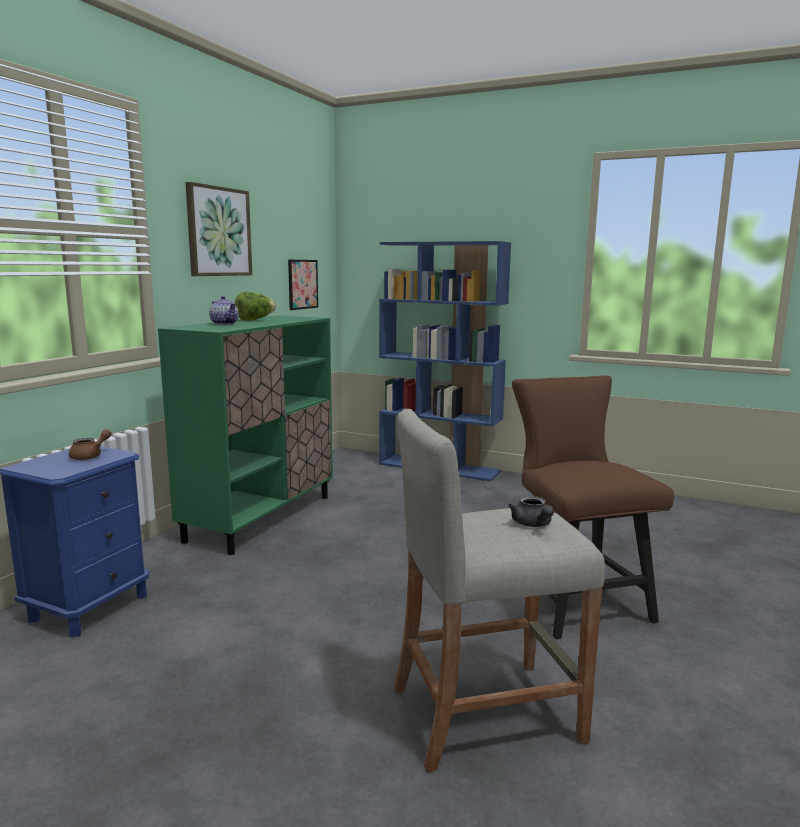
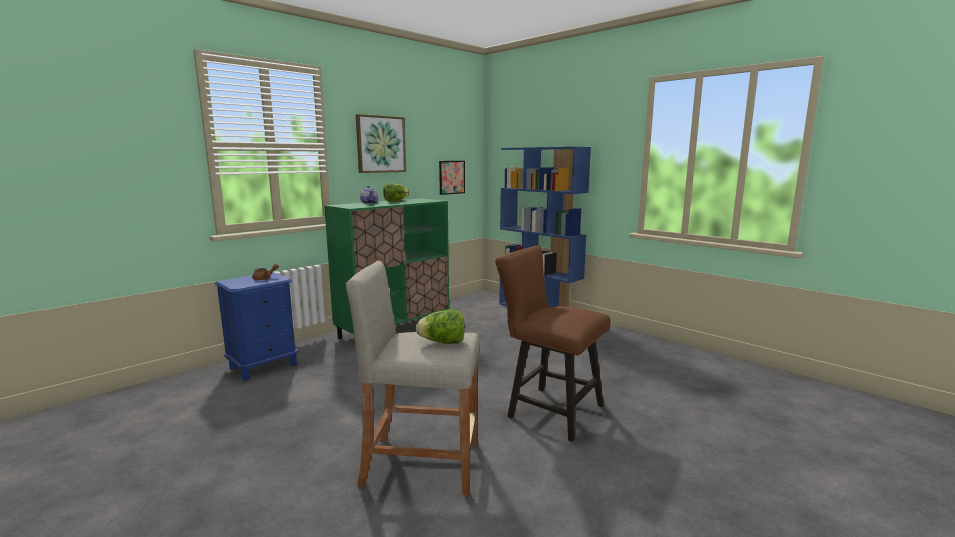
camera: 20 degrees right, 0 degrees up
grey teapot [508,496,554,527] -> lettuce [416,309,465,344]
brown chair [512,375,674,639] -> brown chair turned 60 degrees counterclockwise [495,245,611,442]

